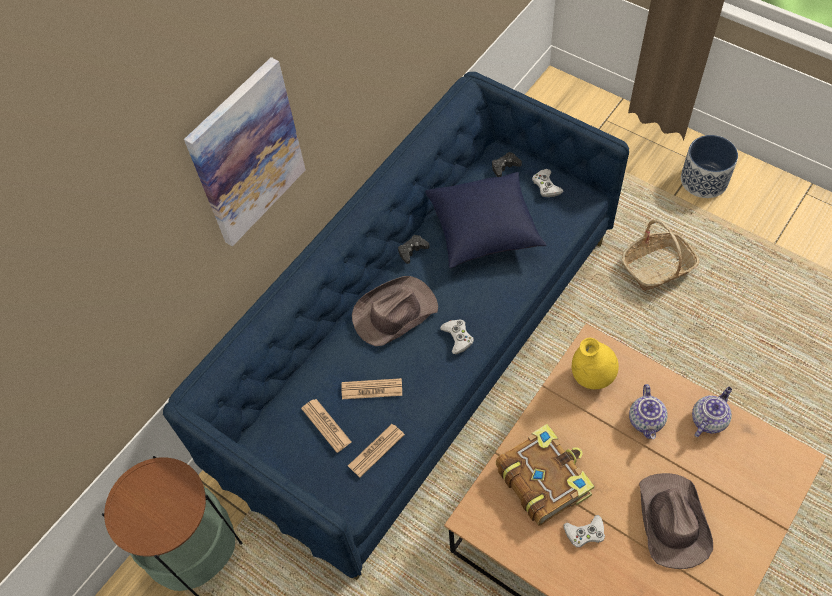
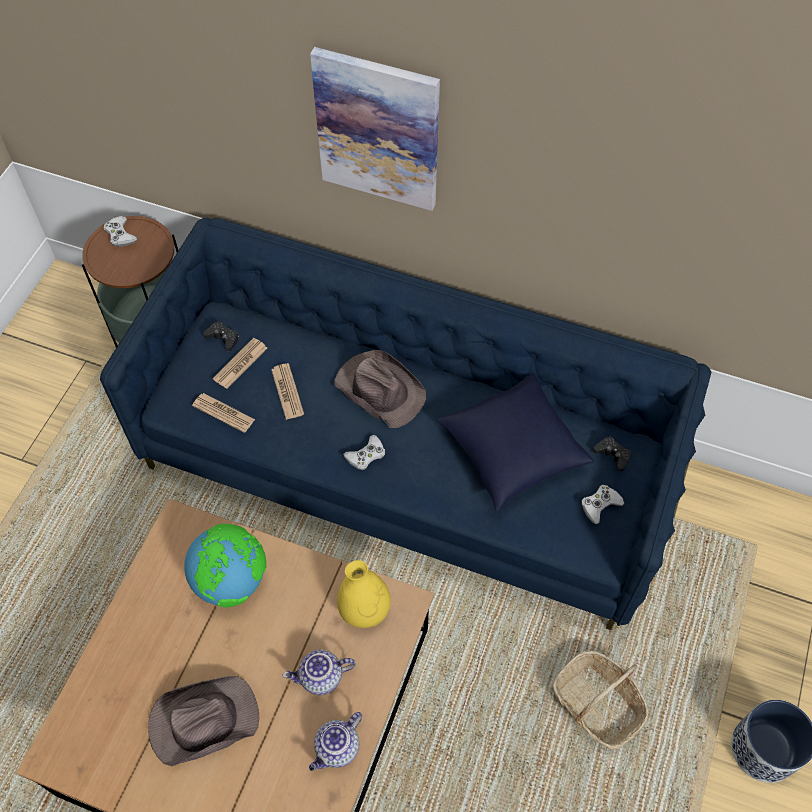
camera: 70 degrees right, 0 degrees up
black game controller [398,235,430,264] -> black game controller moved to [204,321,239,351]
book [496,424,594,526] -> globe [184,524,266,607]
white game controller [564,515,605,548] -> white game controller moved to [104,216,137,247]
teapot [692,387,732,437] -> teapot turned 105 degrees clockwise [309,712,362,771]

